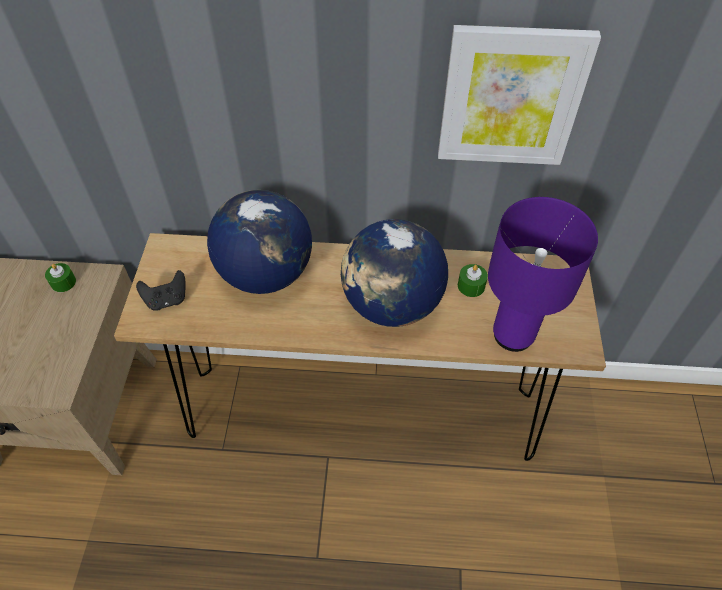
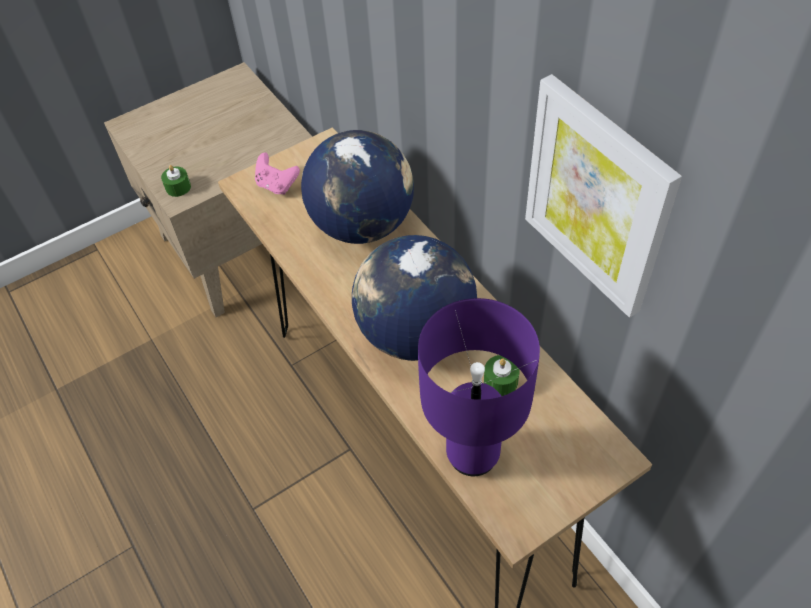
camera: 55 degrees right, 0 degrees up
green candle [45,263,76,292] -> green candle moved to [161,165,191,197]
black game controller [136,270,186,311] -> pink game controller [255,152,300,195]

